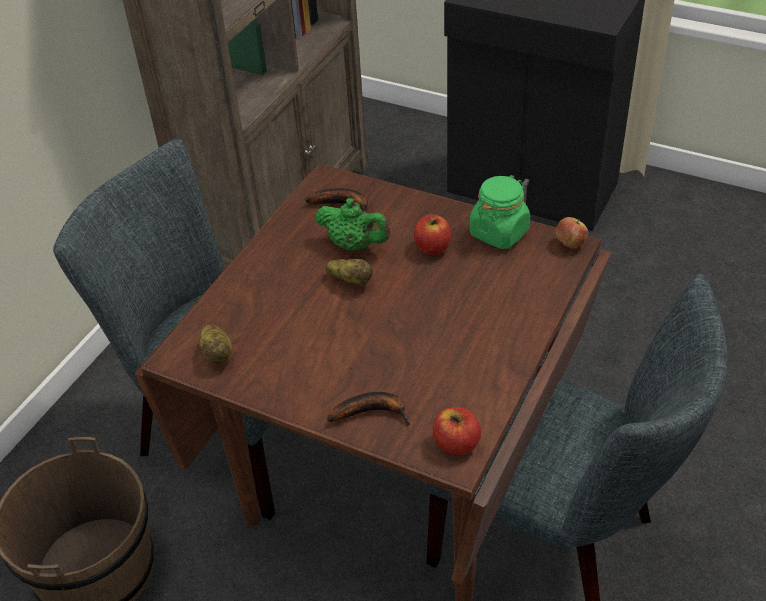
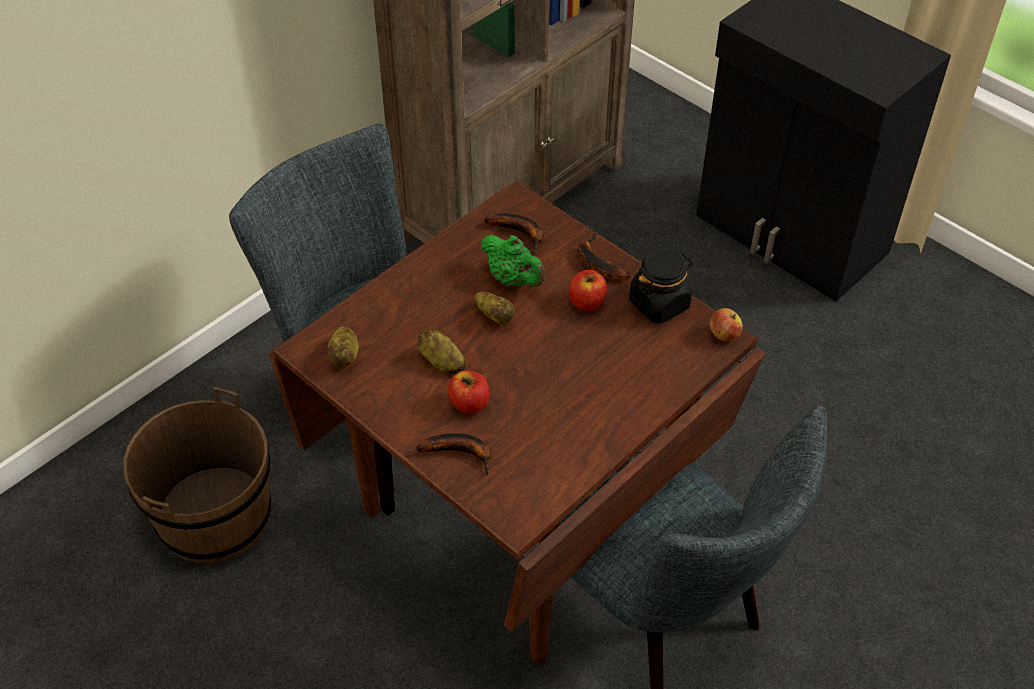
camera: 15 degrees right, 5 degrees up
apple [433,407,481,455] -> apple moved to [448,370,490,414]
green jar [470,176,530,249] -> black jar [629,249,693,324]
none -> potato [418,328,466,374]
none -> banana [578,233,630,281]

